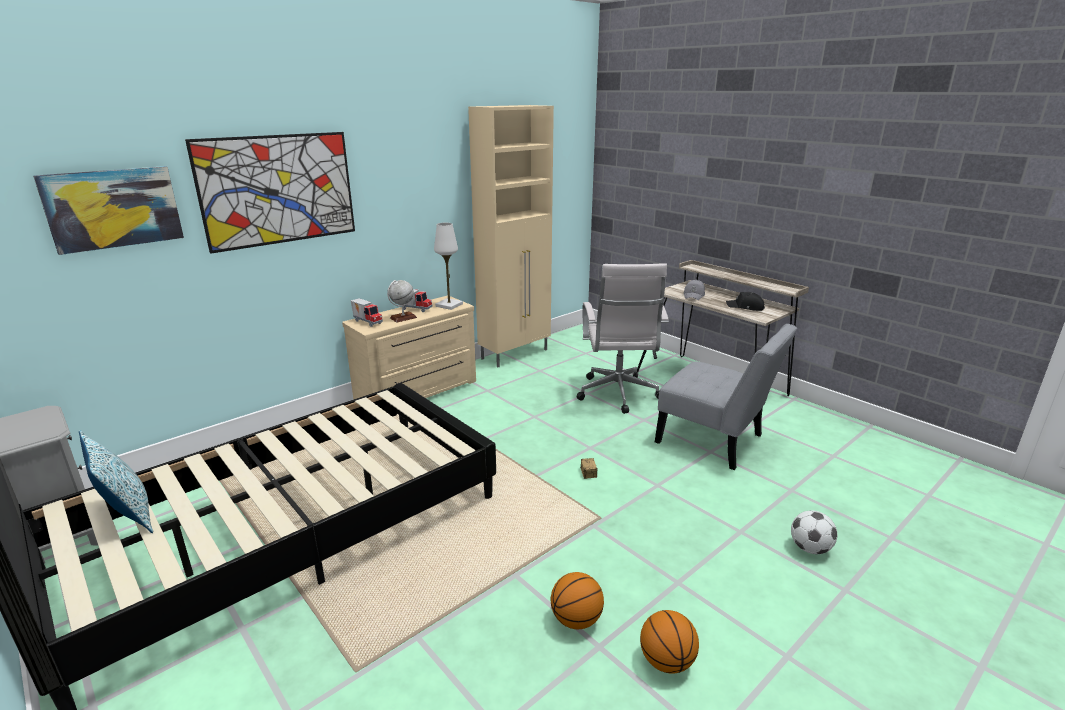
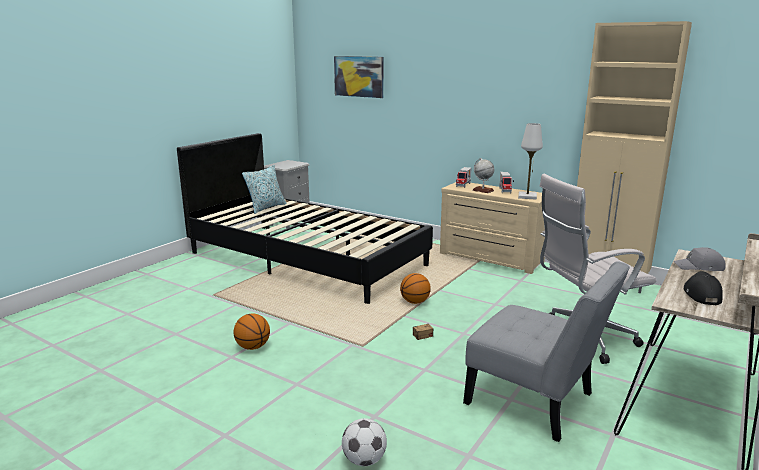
camera: 75 degrees right, 5 degrees down
picture [185,132,355,254] -> none
basketball [640,610,699,674] -> basketball moved to [400,273,431,304]
grey chair [655,324,797,470] -> grey chair turned 75 degrees counterclockwise [463,261,630,442]

